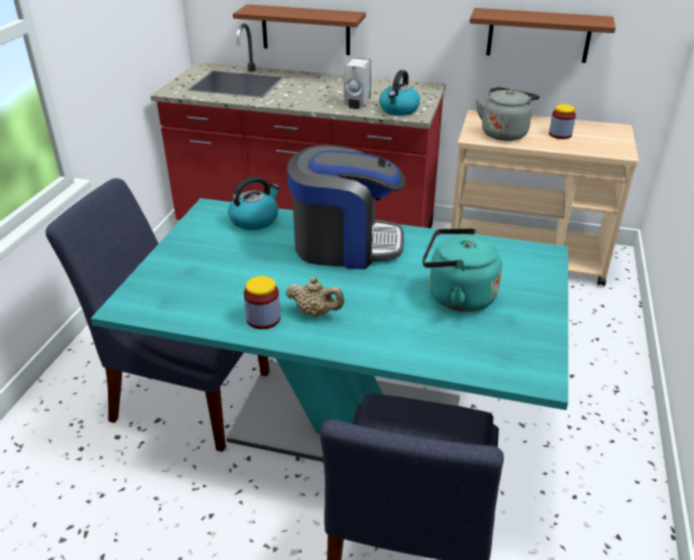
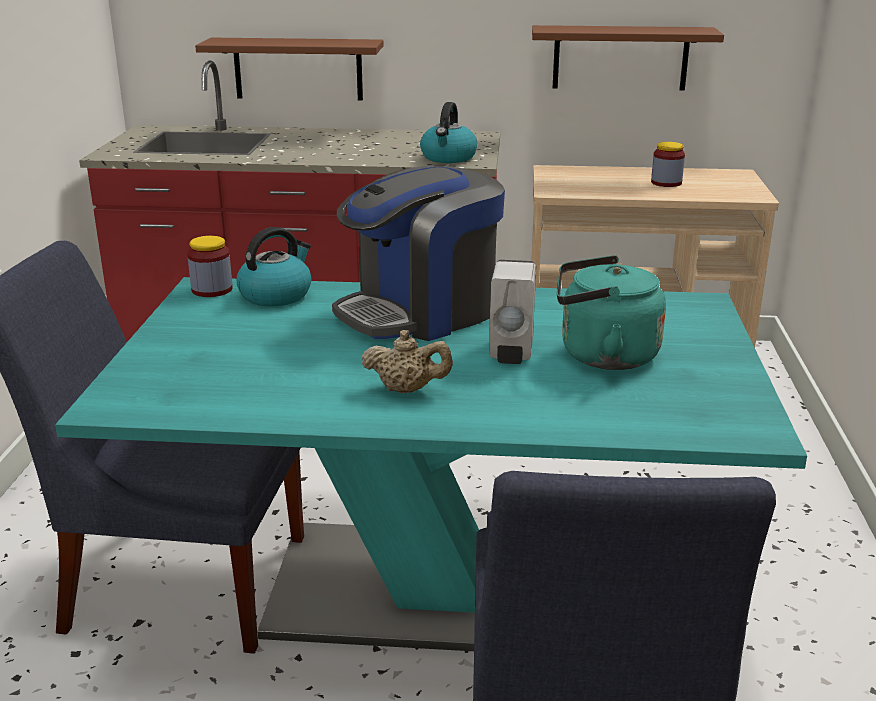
camera: 10 degrees left, 10 degrees down
jar [244,276,280,329] -> jar moved to [187,236,233,297]
coffee machine [287,145,405,269] -> coffee machine turned 150 degrees clockwise [332,165,505,341]
white soap dispenser [344,58,371,109] -> white soap dispenser moved to [489,260,536,364]
grey kettle [476,87,540,141] -> none

